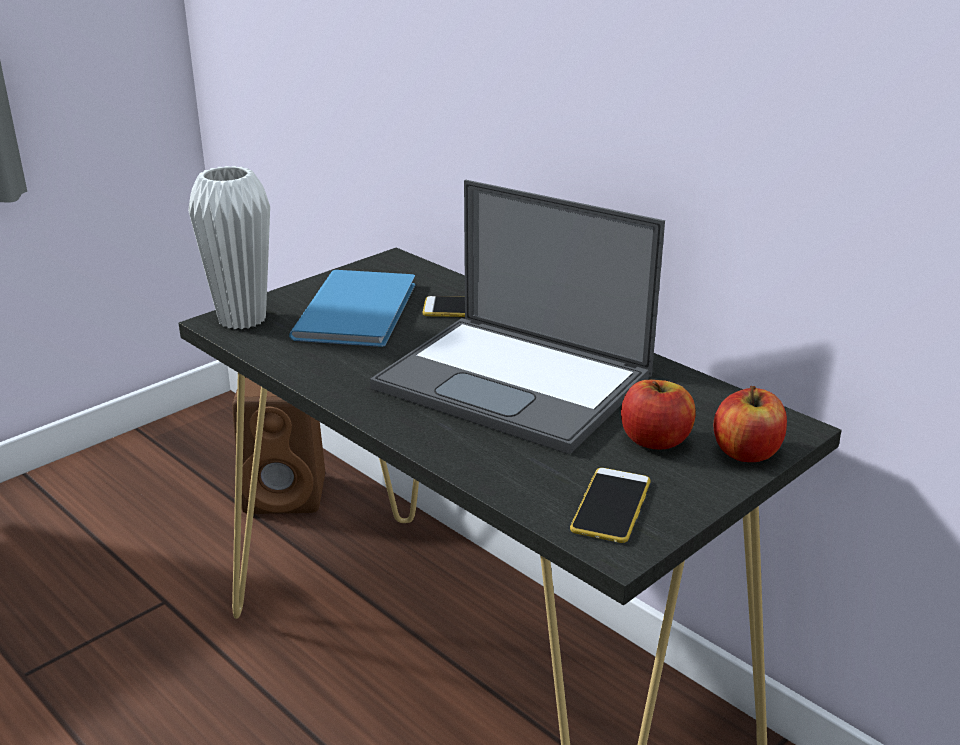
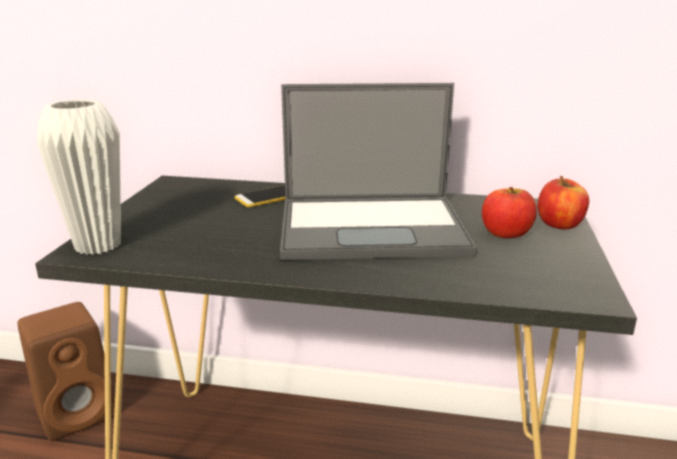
camera: 35 degrees left, 5 degrees down
blue book [289,270,415,347] -> none
phone [570,468,651,543] -> none

